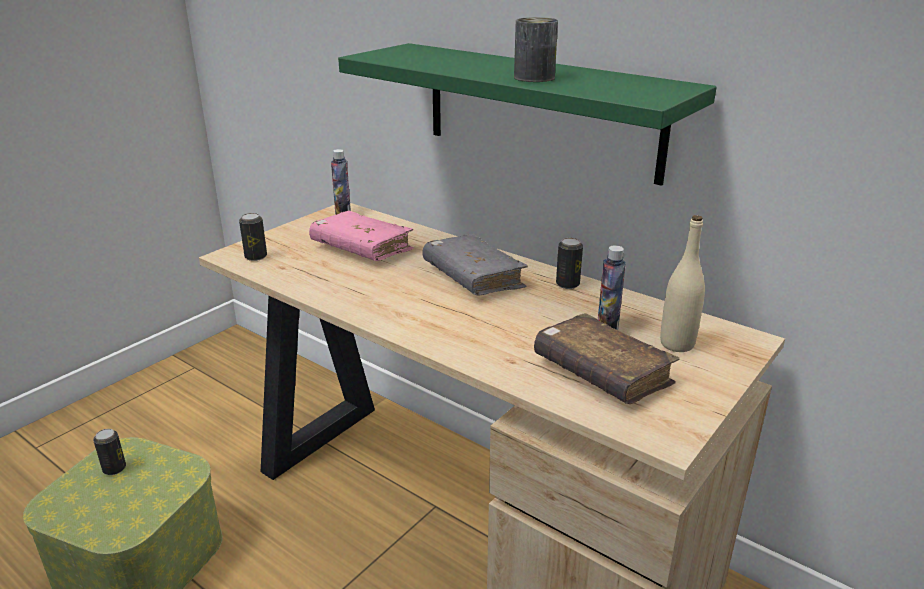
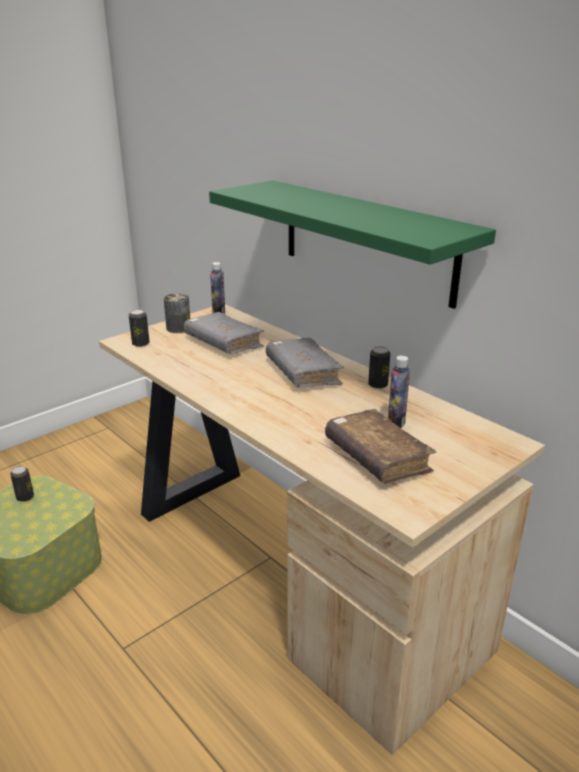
camera: 10 degrees right, 0 degrees up
pink book [309,211,414,261] -> grey book [184,312,264,354]
can [514,17,558,82] -> can moved to [164,293,190,333]
beige bottle [660,215,705,352] -> none

